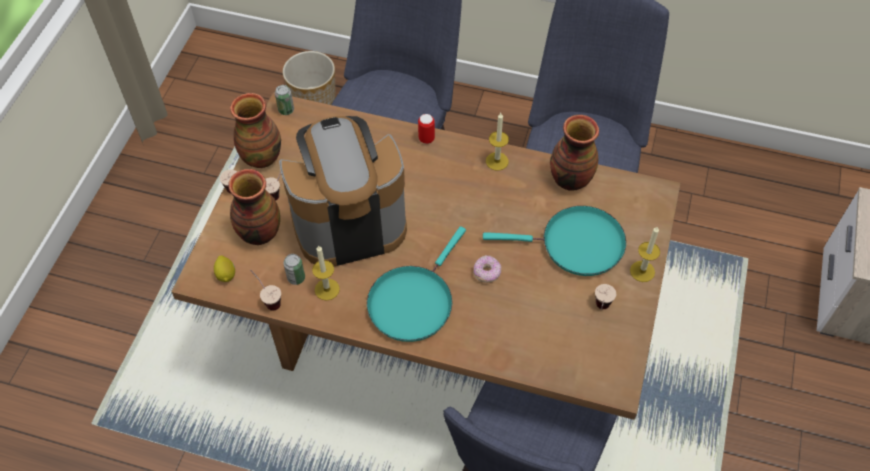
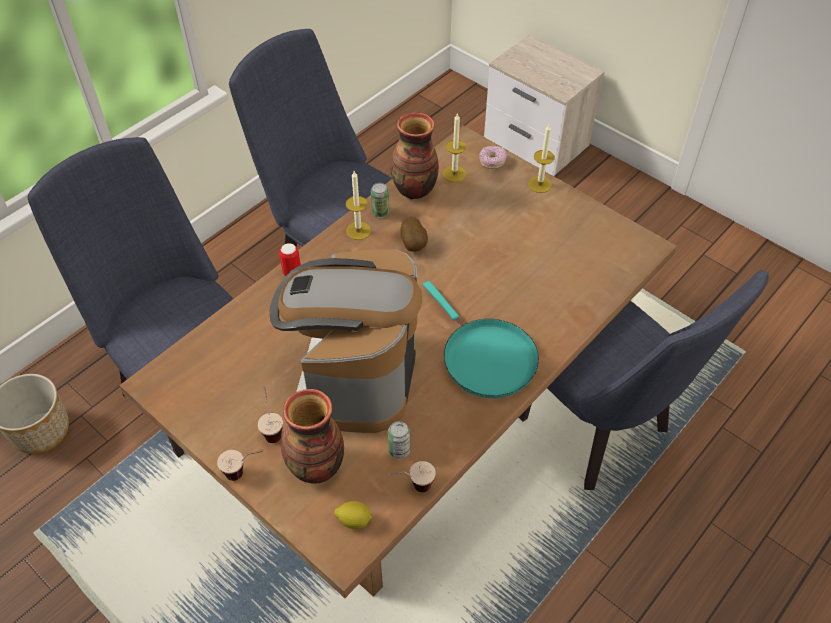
camera: 65 degrees left, 5 degrees down
vase [230,93,281,168] -> none
can [275,85,294,115] -> can moved to [371,183,389,217]
candle [312,245,340,301] -> candle moved to [443,113,466,182]
donut [473,256,501,283] -> donut moved to [479,146,507,169]
turquoise frying pan [483,206,626,276] -> none
cup [595,284,616,310] -> none
none -> potato [401,217,428,252]

